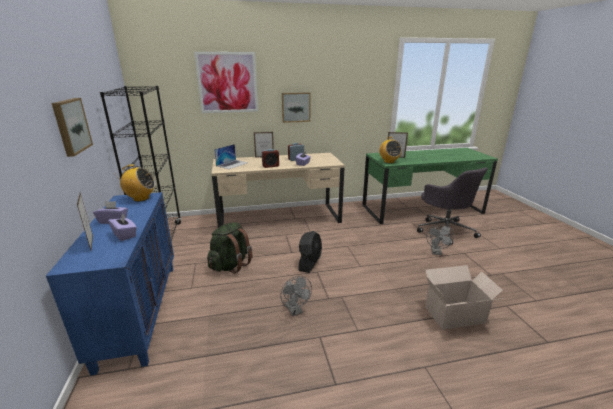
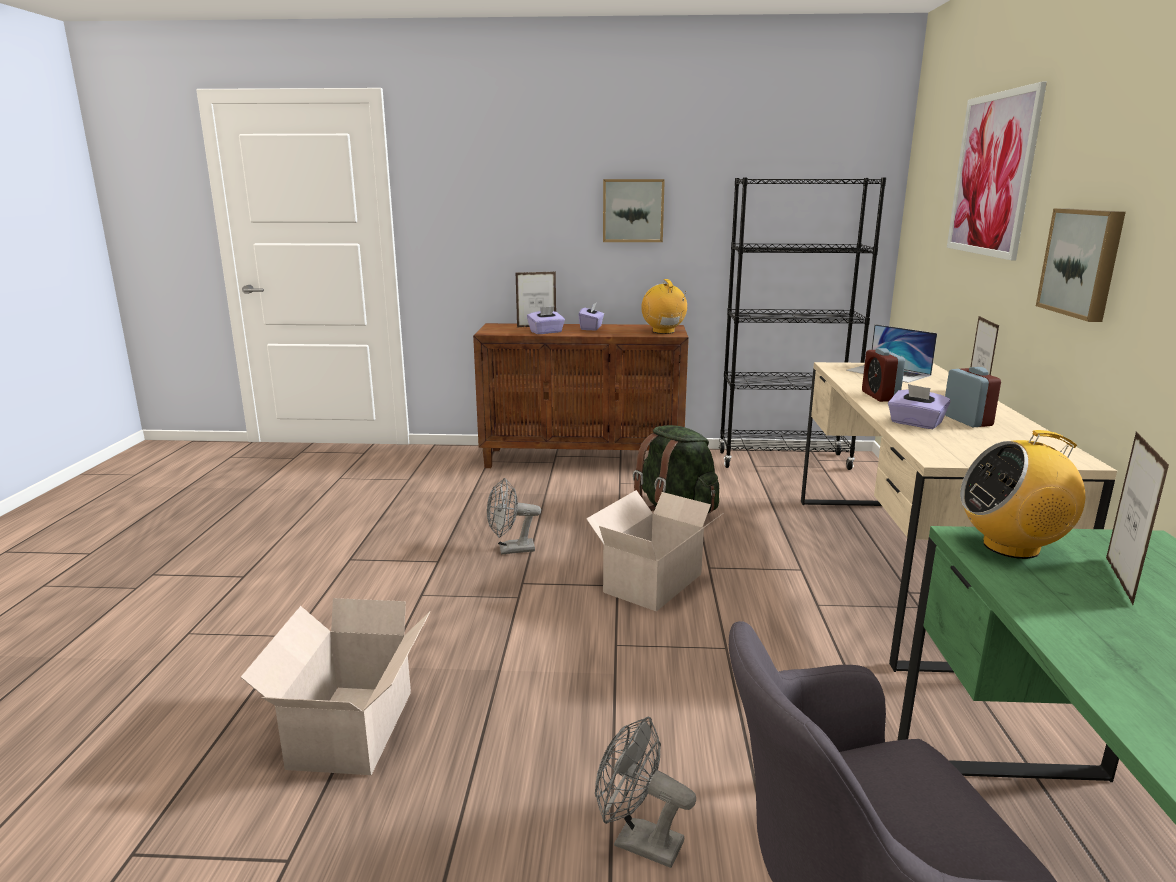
camera: 105 degrees right, 5 degrees down
blue cabinet [46,192,174,375] -> brown cabinet [473,323,689,468]
radio [119,164,155,201] -> radio turned 150 degrees clockwise [641,279,687,334]
black fan [298,231,322,273] -> cardboard box [586,490,722,612]

